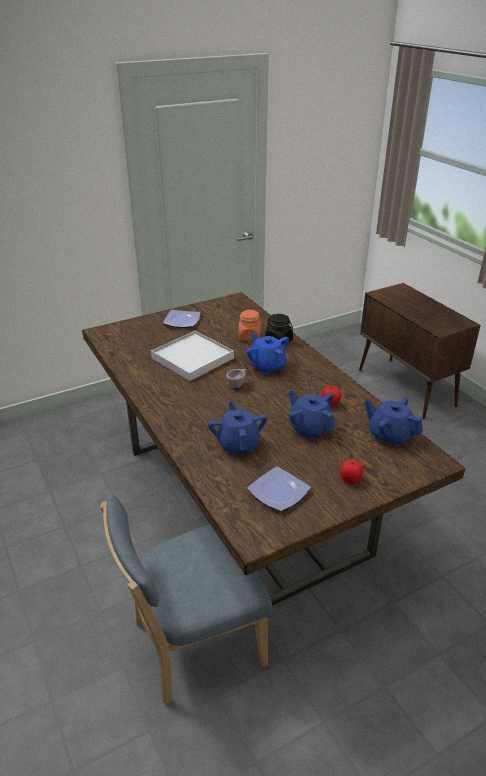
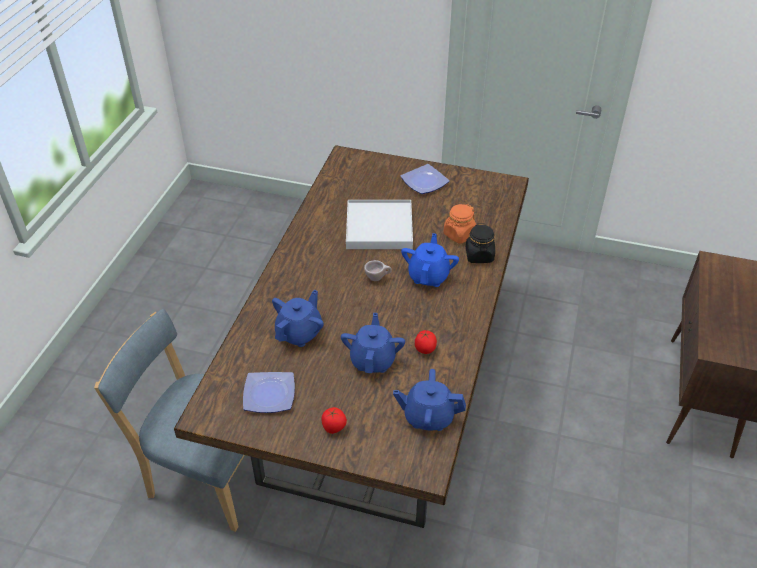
camera: 45 degrees right, 10 degrees up
blue teapot [364,397,423,447] -> blue teapot turned 75 degrees counterclockwise [393,369,466,431]

